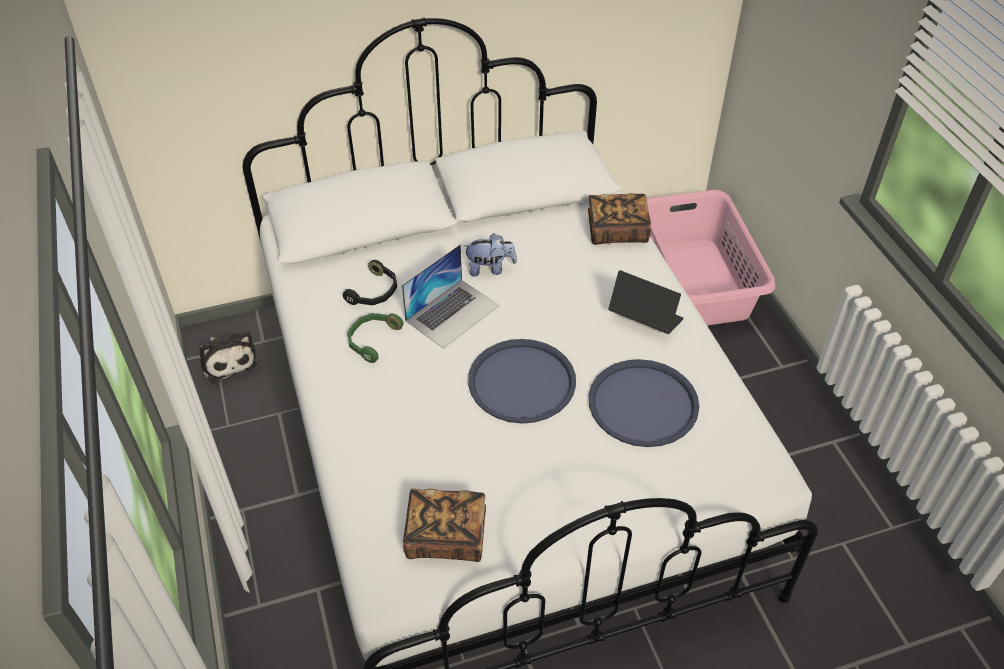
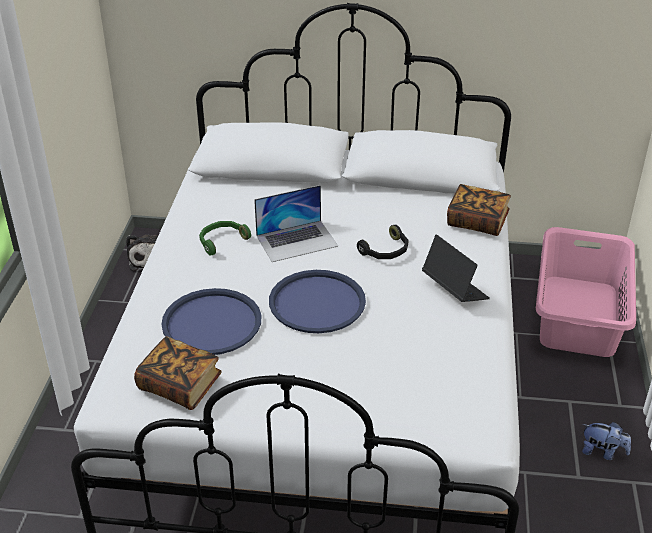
camera: 25 degrees right, 10 degrees down
black headphones [343,260,397,305] -> black headphones moved to [357,224,409,259]
plush toy [464,233,517,276] -> plush toy moved to [582,422,631,460]
blue tray [589,359,699,447] -> blue tray moved to [161,288,261,355]

